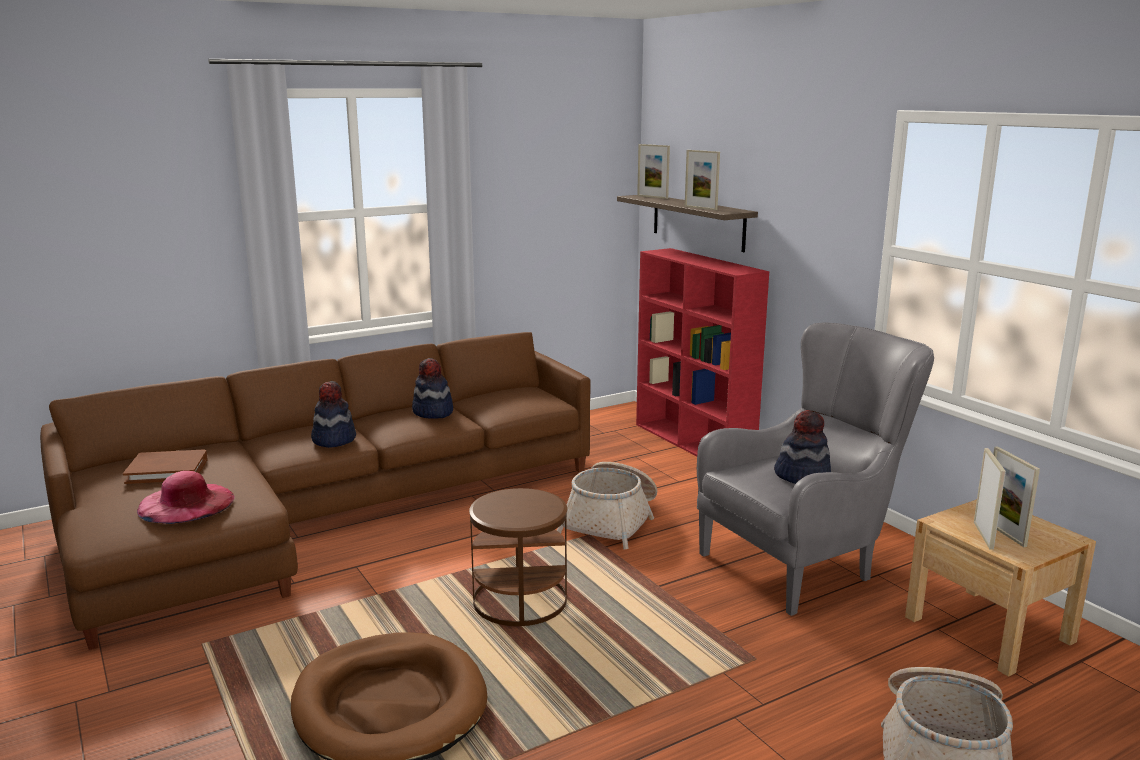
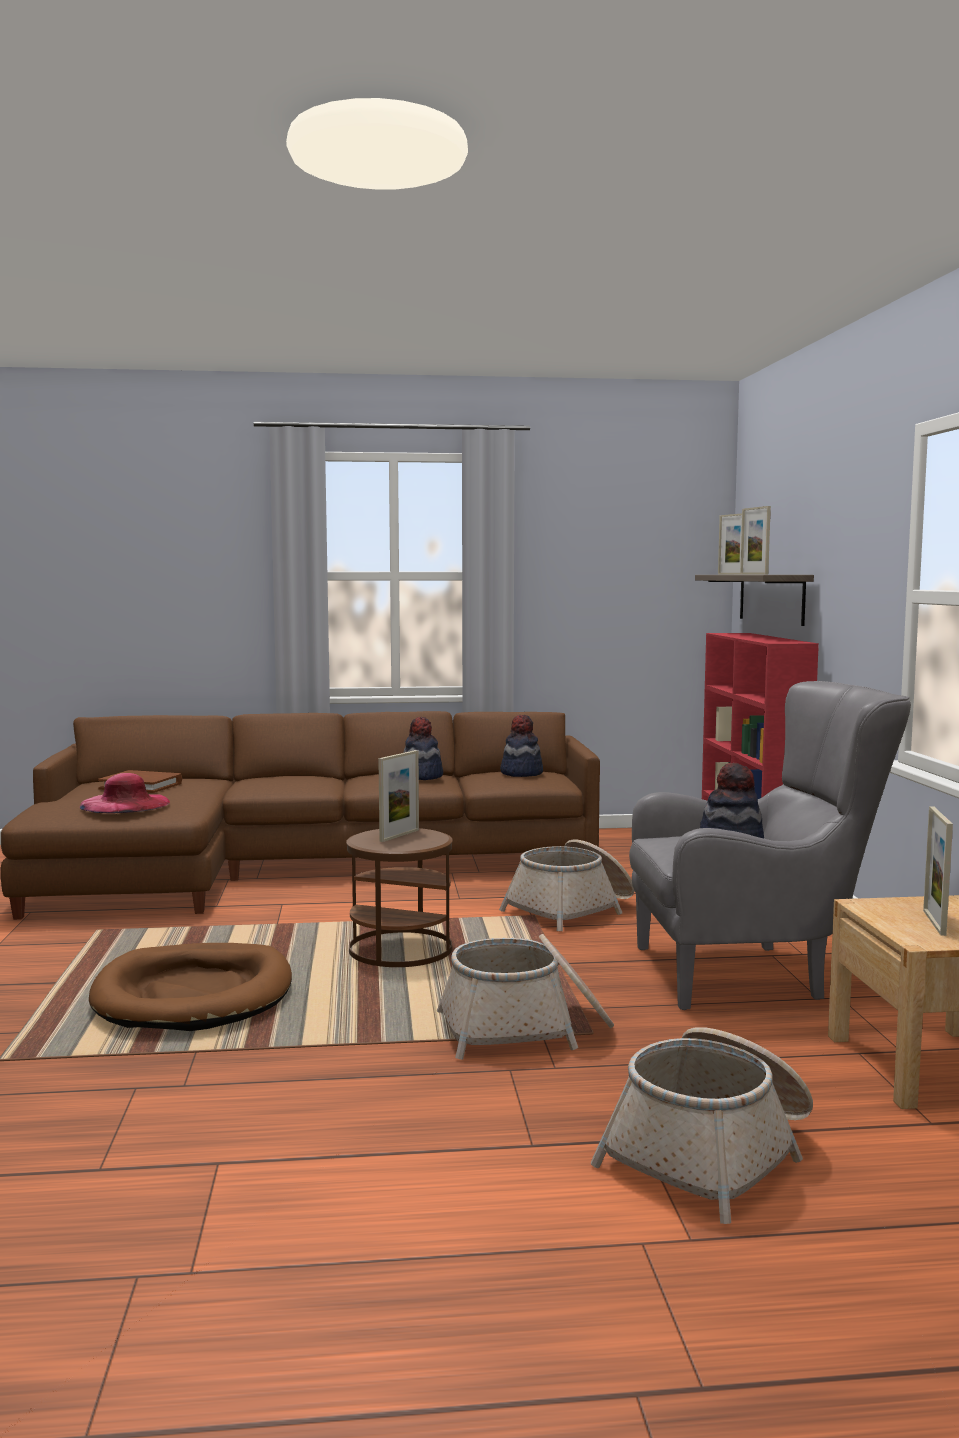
camera: 25 degrees right, 10 degrees down
hat [311,381,356,448] -> hat moved to [500,715,543,777]
picture frame [974,448,1006,550] -> picture frame moved to [378,750,419,842]
none -> basket [437,934,614,1060]

